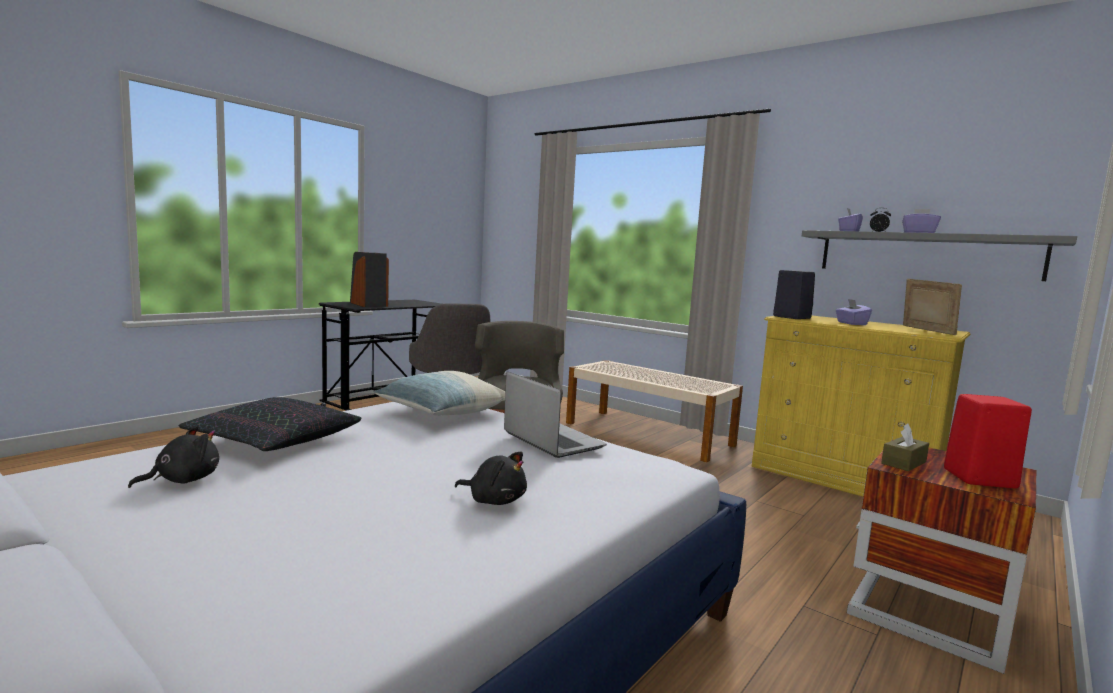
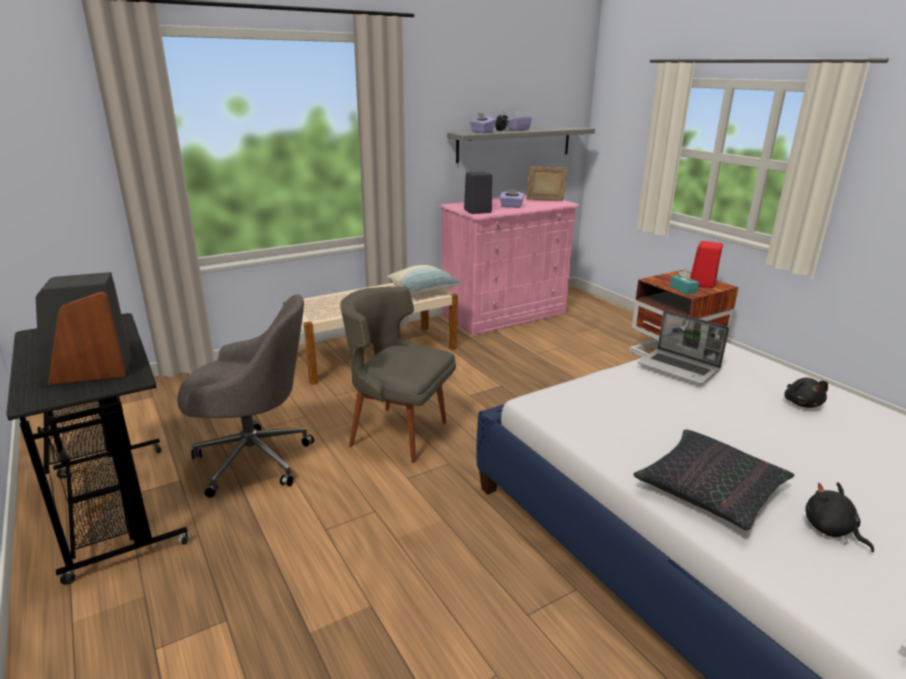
camera: 70 degrees left, 15 degrees up
pillow [373,371,506,416] -> pillow moved to [387,265,462,294]
black plush toy [455,452,527,505] -> black plush toy turned 135 degrees clockwise [784,378,828,408]
laptop [504,372,607,458] -> laptop turned 120 degrees counterclockwise [638,310,729,384]
yellow dresser [752,316,971,497] -> pink dresser [439,195,579,336]
brown tissue box [881,424,929,471] -> turquoise tissue box [670,269,699,295]

